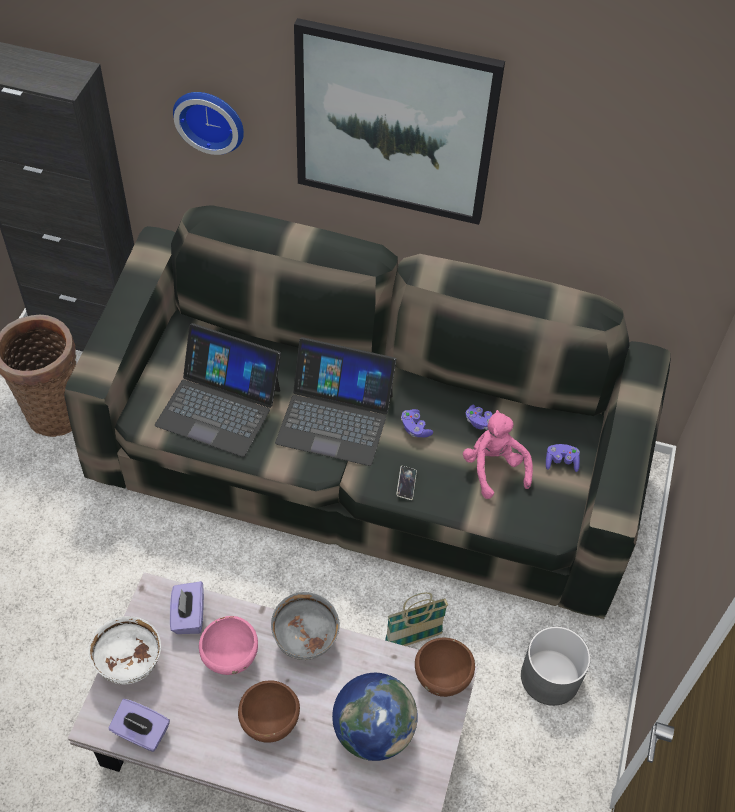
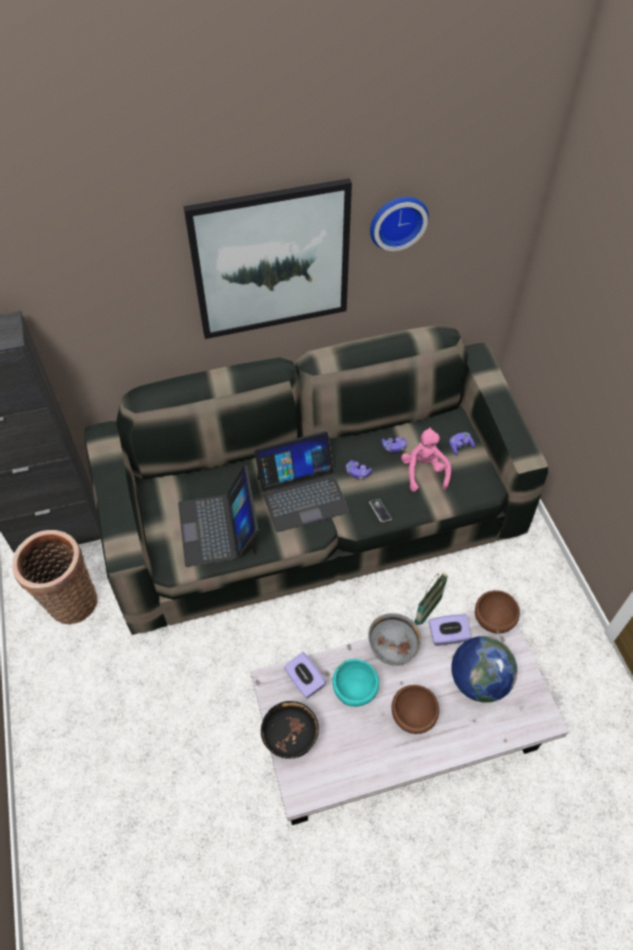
camera: 30 degrees left, 0 degrees up
white bowl [88,616,161,685] -> black bowl [261,701,319,759]
purple tissue box [109,699,170,752] -> purple tissue box moved to [429,614,471,646]
laptop [155,323,281,457] -> laptop turned 90 degrees clockwise [178,465,259,567]
wall clock [173,92,244,155] -> wall clock moved to [370,197,429,251]
pink bowl [199,616,258,675] -> turquoise bowl [332,659,379,707]
pink plush toy [463,410,533,499] -> pink plush toy turned 45 degrees clockwise [401,428,451,492]
grey planter [521,626,590,706] -> none

